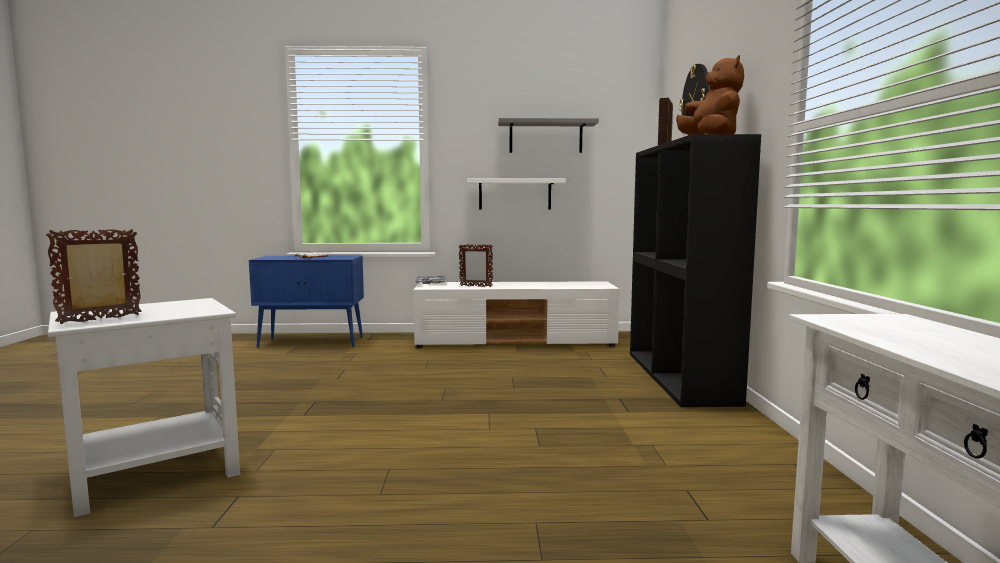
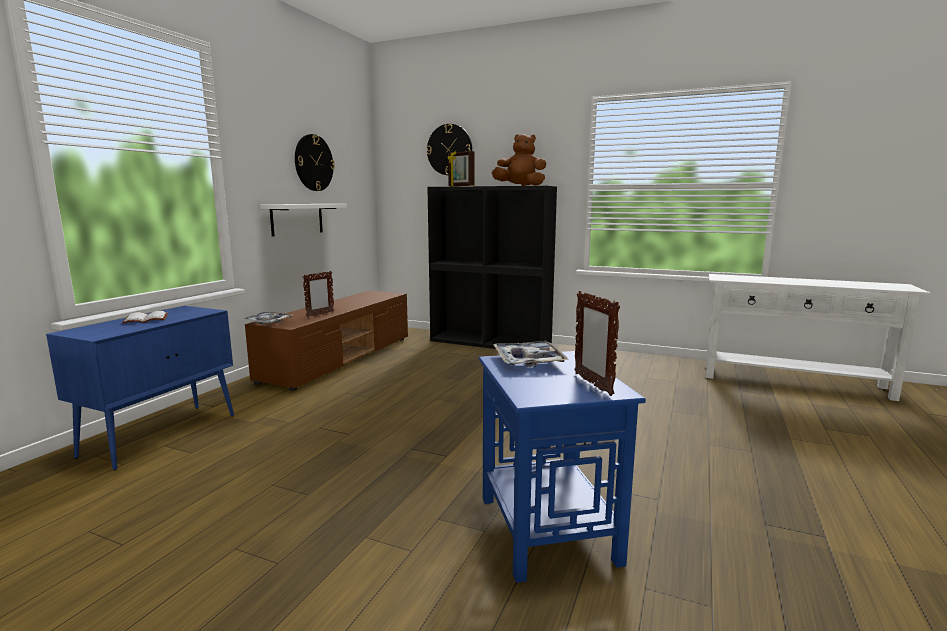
camera: 65 degrees left, 5 degrees up
white side table [48,298,240,517] -> blue side table [479,351,646,583]
white tv stand [413,281,620,348] -> brown tv stand [245,291,408,391]
grey shelf [498,118,599,153] -> wall clock [295,134,335,191]
none -> tray [494,341,569,367]

